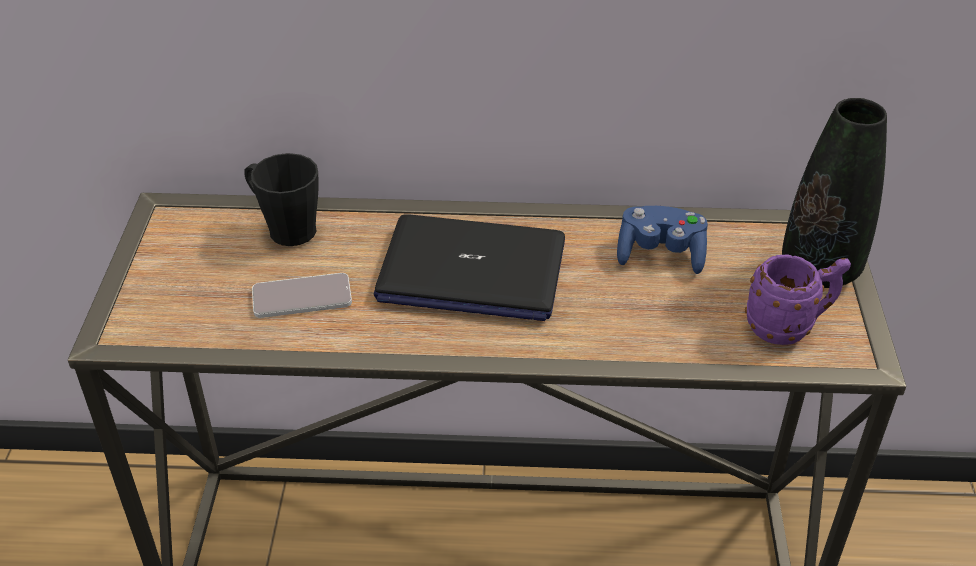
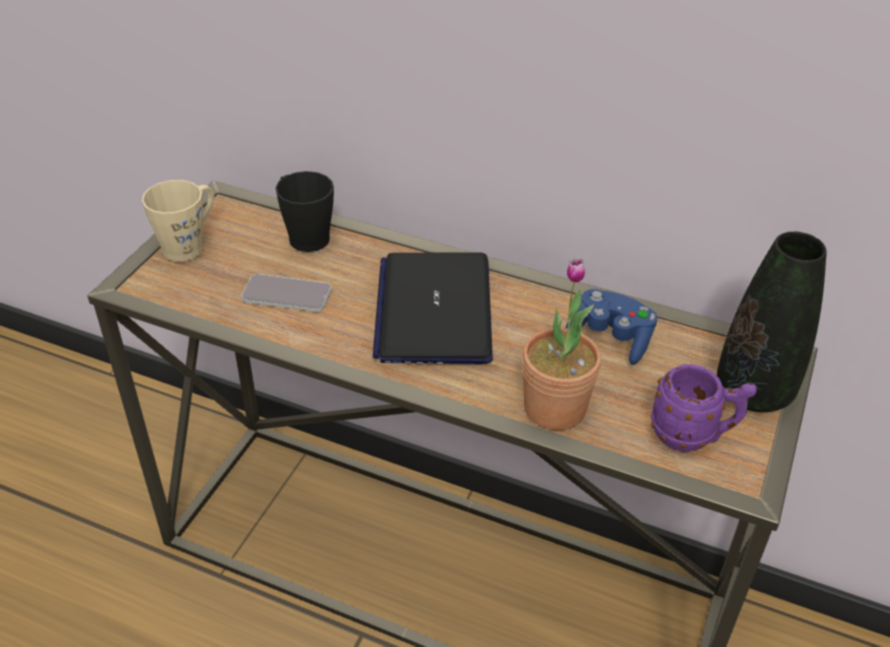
camera: 20 degrees right, 0 degrees up
laptop [374,214,565,321] -> laptop turned 60 degrees clockwise [373,253,493,364]
none -> beige mug [142,180,214,262]
none -> potted plant [522,258,601,430]

